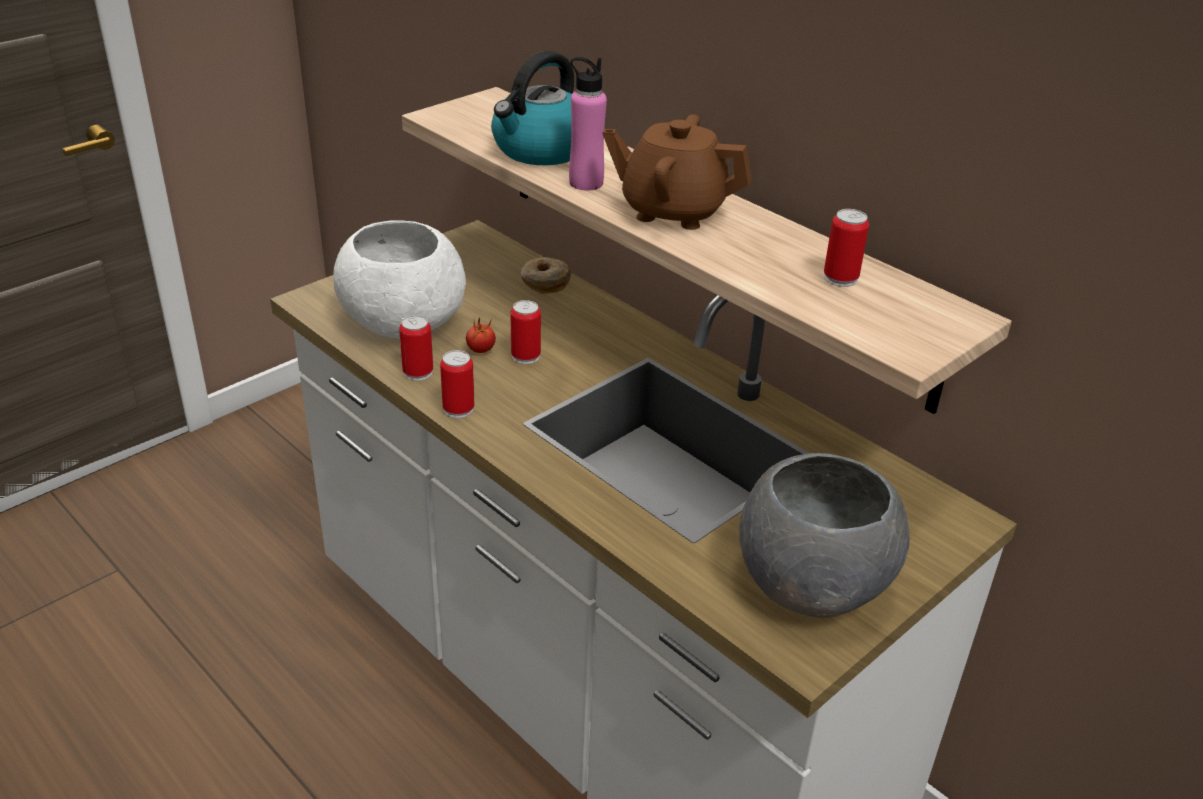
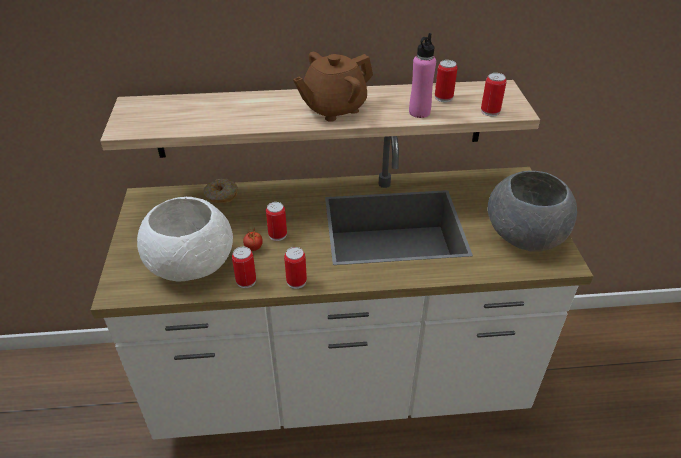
camera: 50 degrees left, 5 degrees up
kettle [491,51,574,165] -> none
pink bottle [569,57,607,191] -> pink bottle moved to [409,33,436,118]
none -> can [481,73,507,116]

